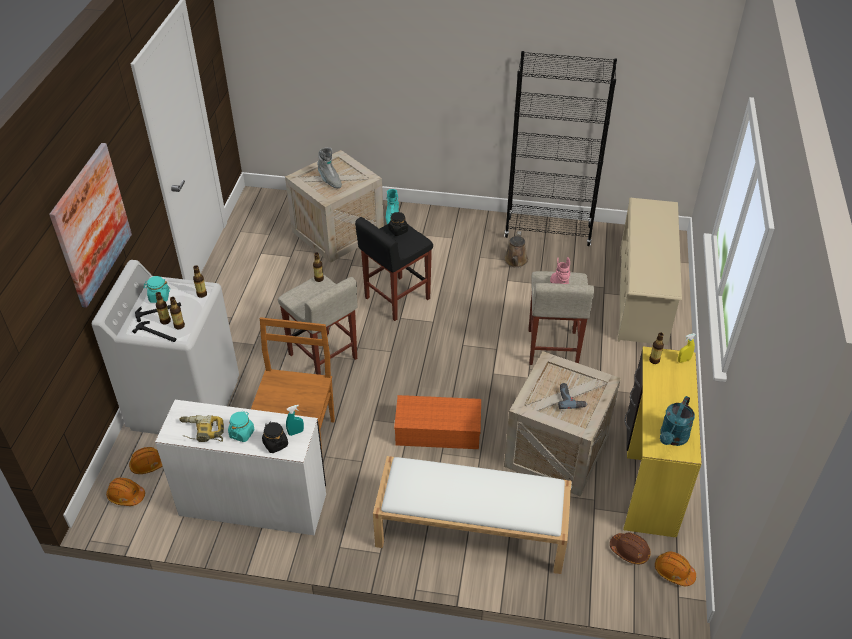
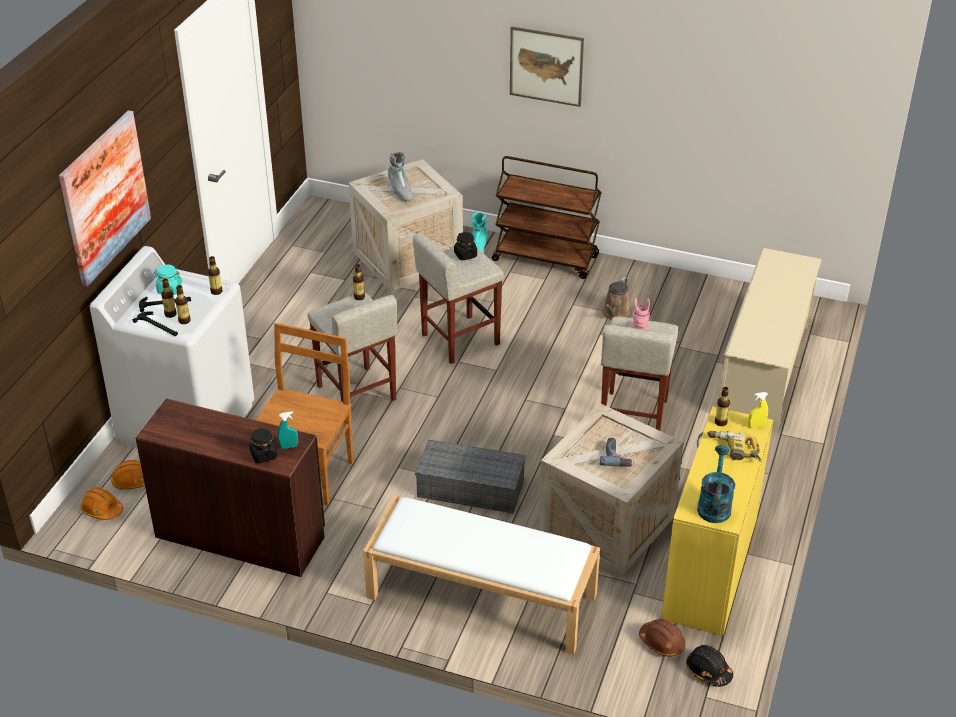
camera: 10 degrees right, 5 degrees down
white desk [155,400,326,535] -> brown desk [135,398,325,577]
power drill [179,415,224,442] -> power drill moved to [707,431,761,461]
turquoise jar [228,411,255,442] -> none
black stool [355,217,433,321] -> beige stool [413,232,504,364]
orange storage box [394,395,481,449] -> grey storage box [415,439,526,513]
black bookcase [504,51,617,246] -> none
orange hard hat [655,551,696,586] -> black hard hat [686,645,733,687]
turquoise watering can [660,396,695,446] -> turquoise watering can turned 150 degrees clockwise [697,445,735,523]
none -> brown cart [492,156,602,279]
none -> picture [510,26,584,107]

